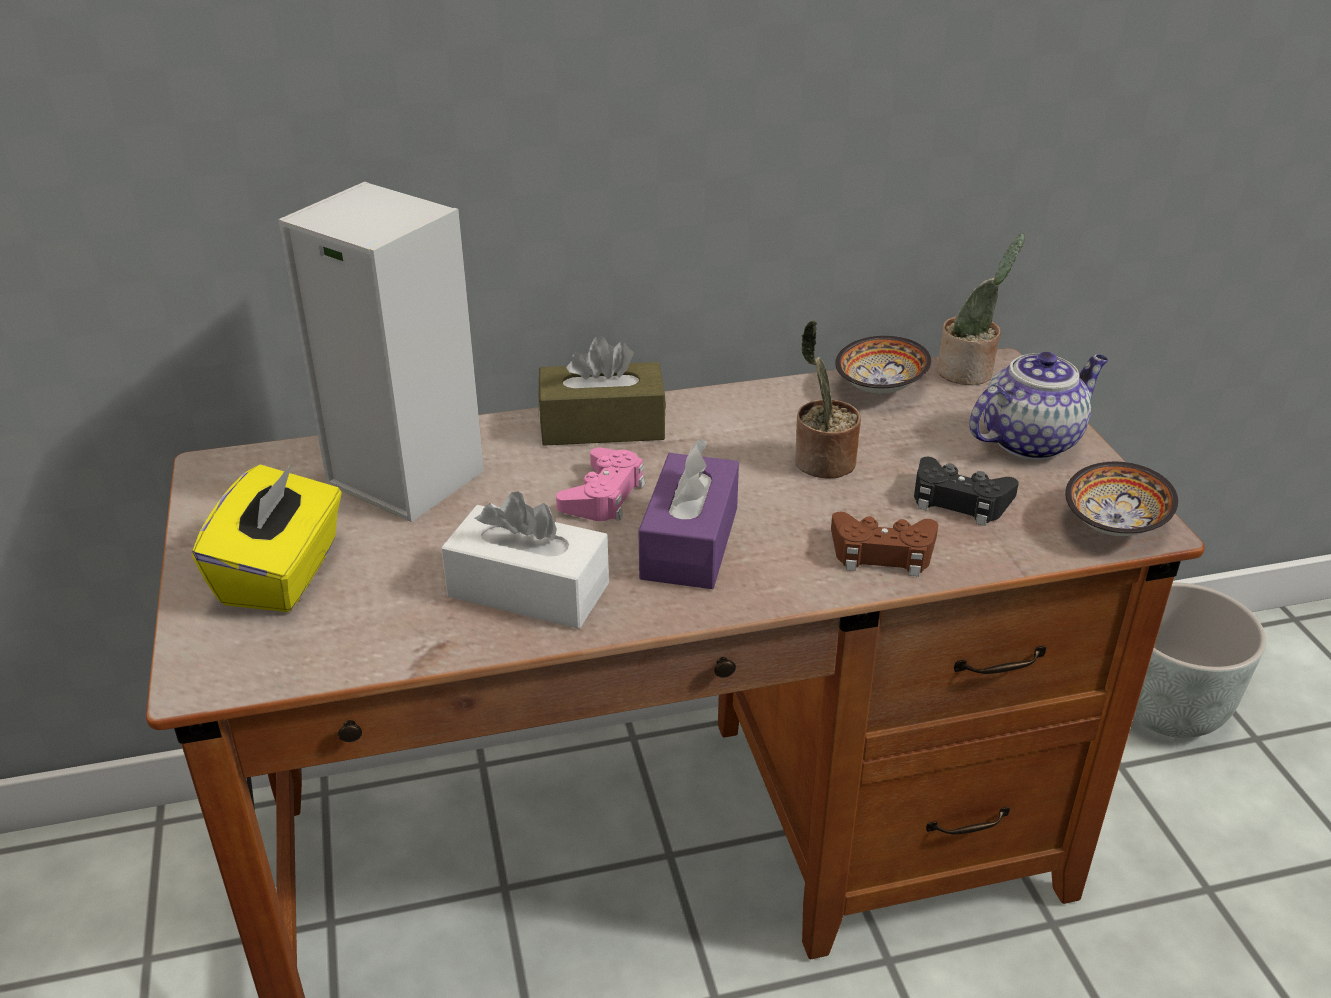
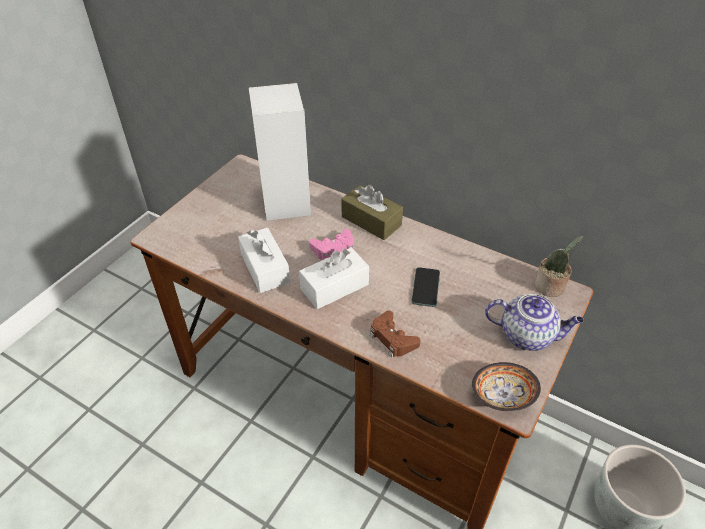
camera: 45 degrees right, 10 degrees up
yellow tissue box [192,464,342,612] -> none
purple tissue box [639,439,739,589] -> white tissue box [299,248,369,309]
potted plant [795,320,861,478] -> phone [411,267,440,307]
bowl [835,336,931,394] -> none
black game controller [914,457,1019,526] -> none

